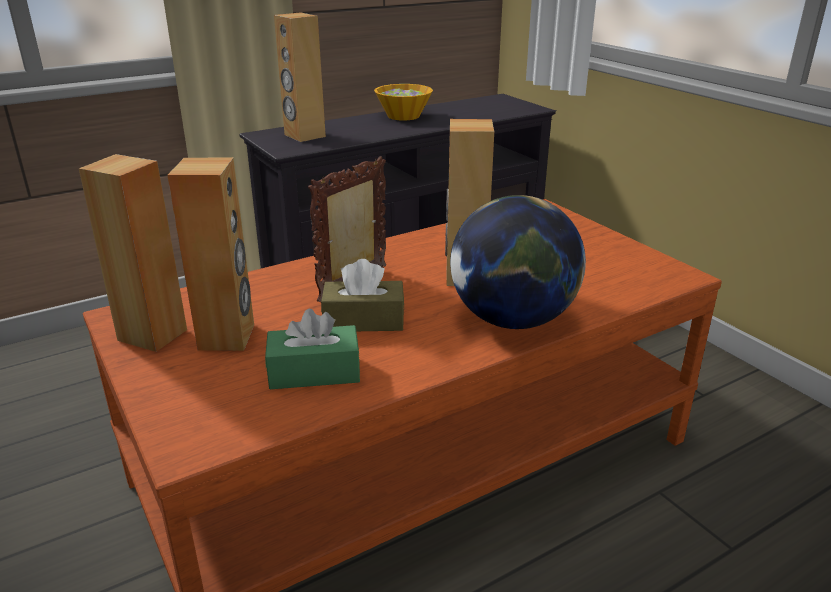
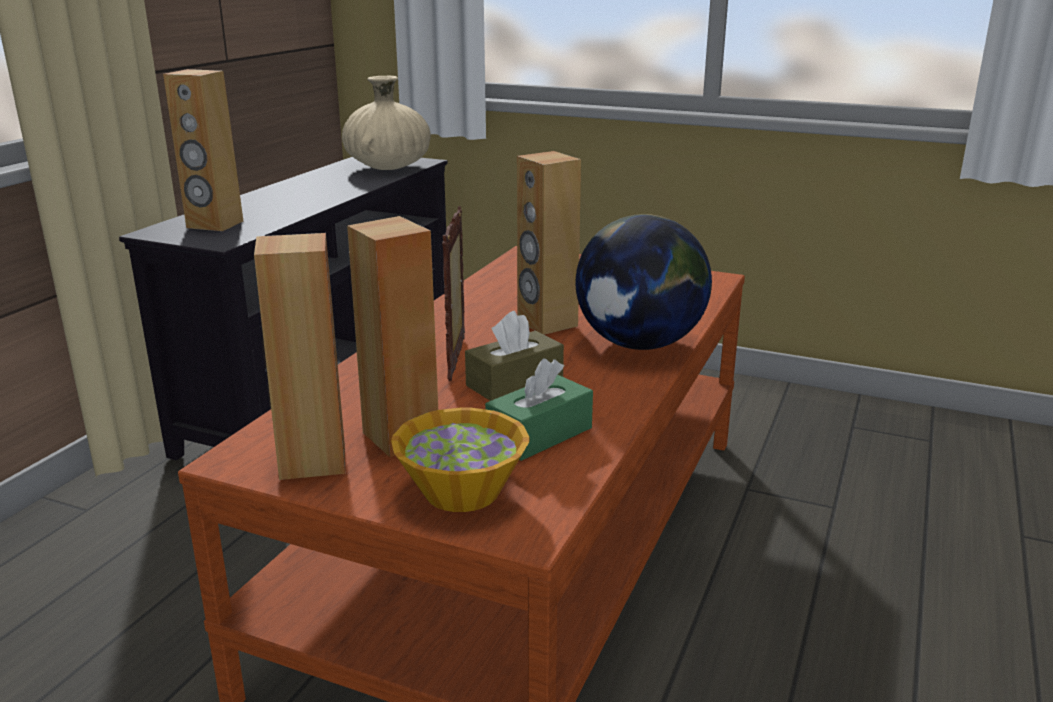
camera: 35 degrees left, 5 degrees down
bowl [374,84,433,121] -> bowl moved to [391,407,530,512]
none -> beige vase [342,76,431,170]

